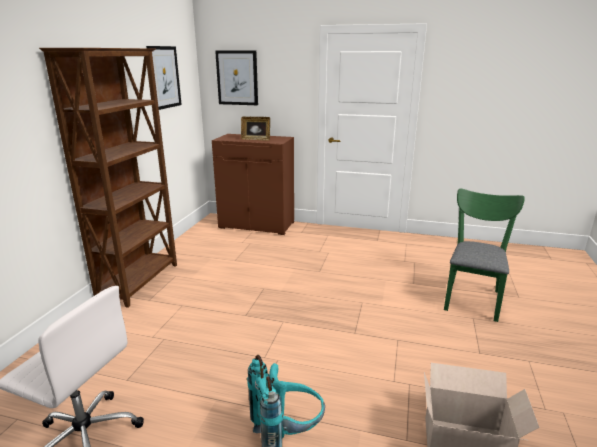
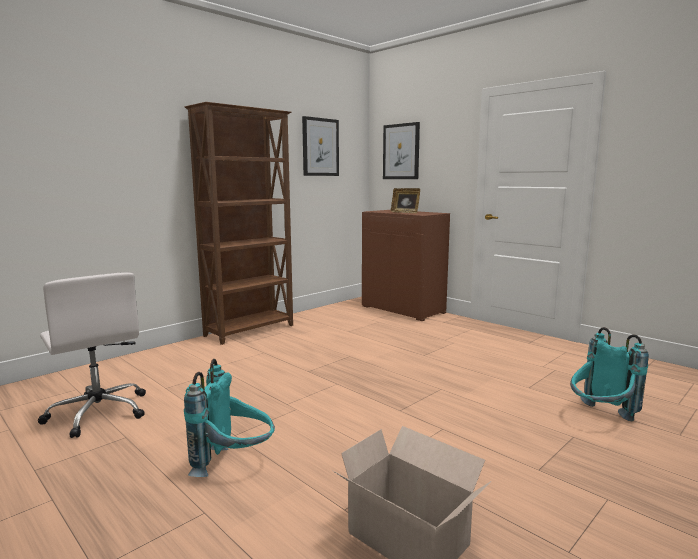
camera: 30 degrees right, 10 degrees down
green chair [444,189,525,322] -> turquoise backpack [570,327,649,421]

